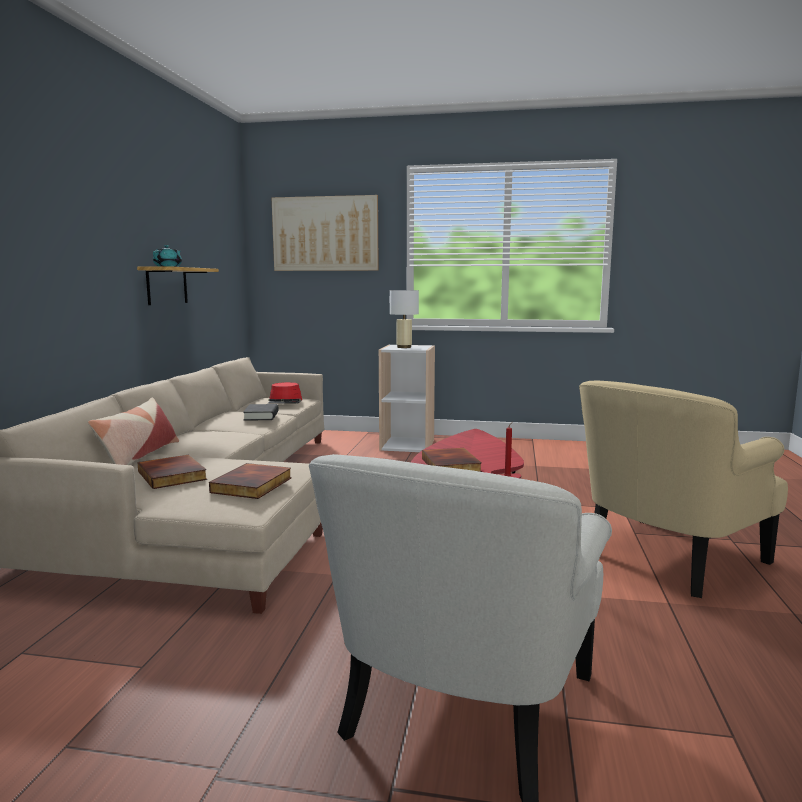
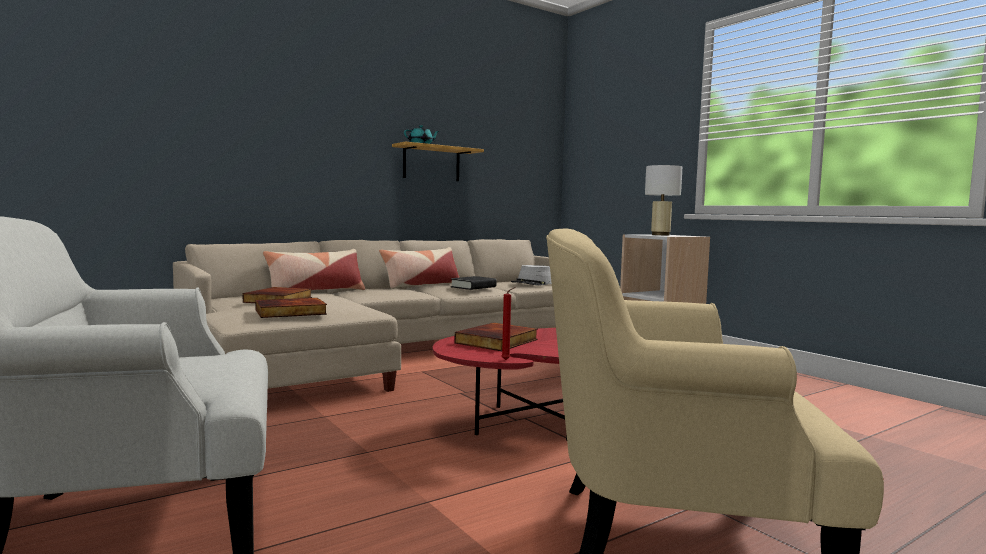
camera: 45 degrees right, 5 degrees down
red hat [268,382,302,404] -> grey hat [511,265,552,285]
picture [271,195,379,271] -> none
none -> pillow [379,247,460,289]

